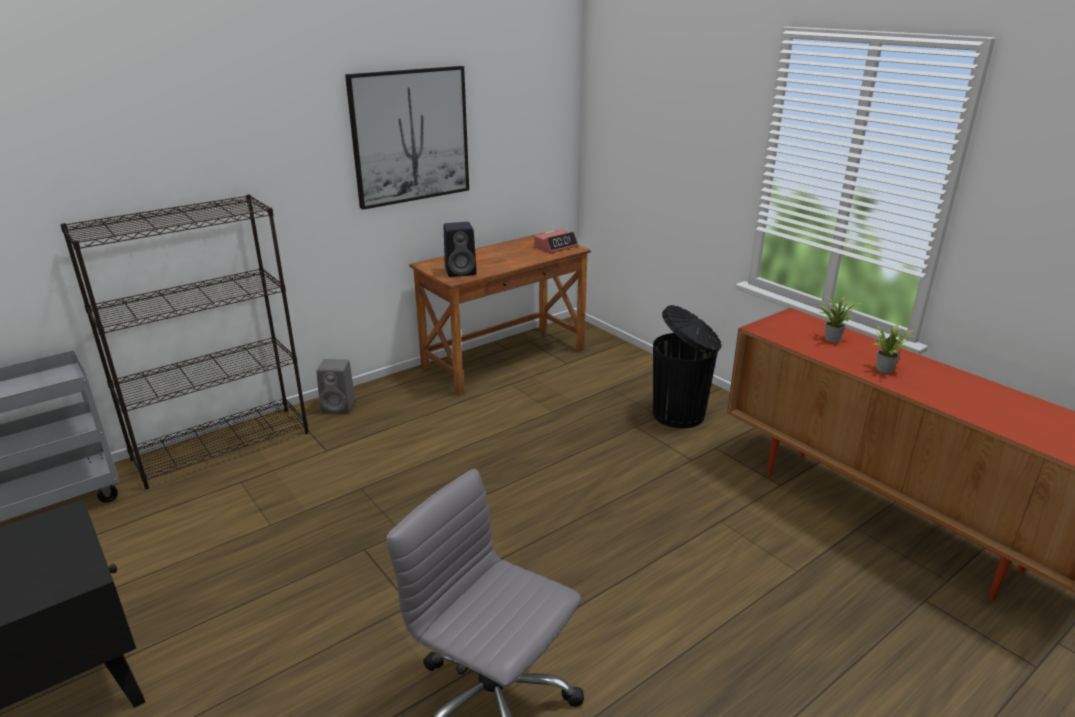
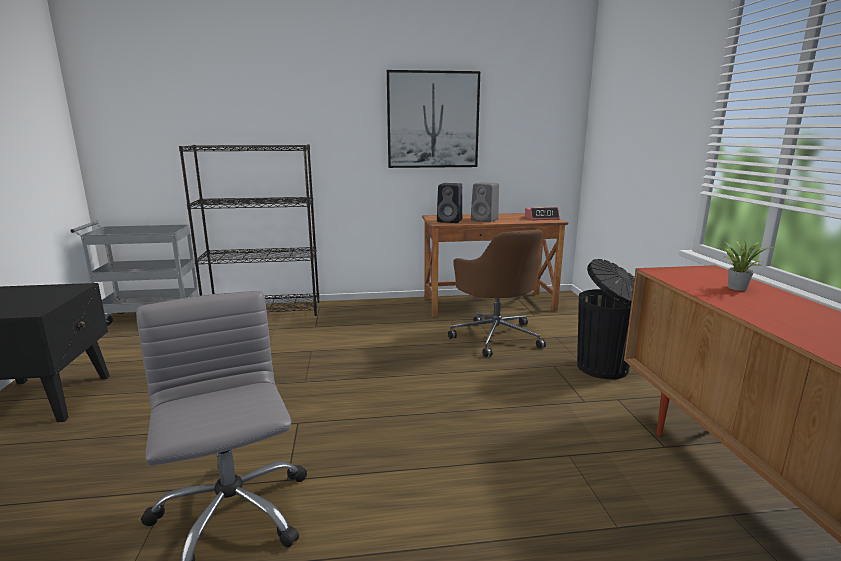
camera: 30 degrees right, 10 degrees down
grey speaker [317,359,355,413] -> grey speaker moved to [471,182,499,222]
potted plant [874,325,916,373] -> none
none -> brown office chair [448,229,546,357]

